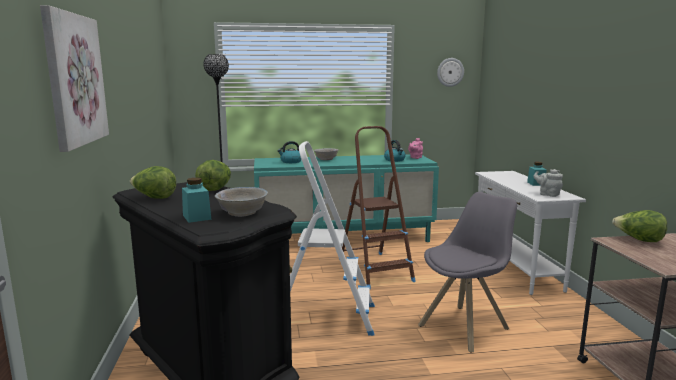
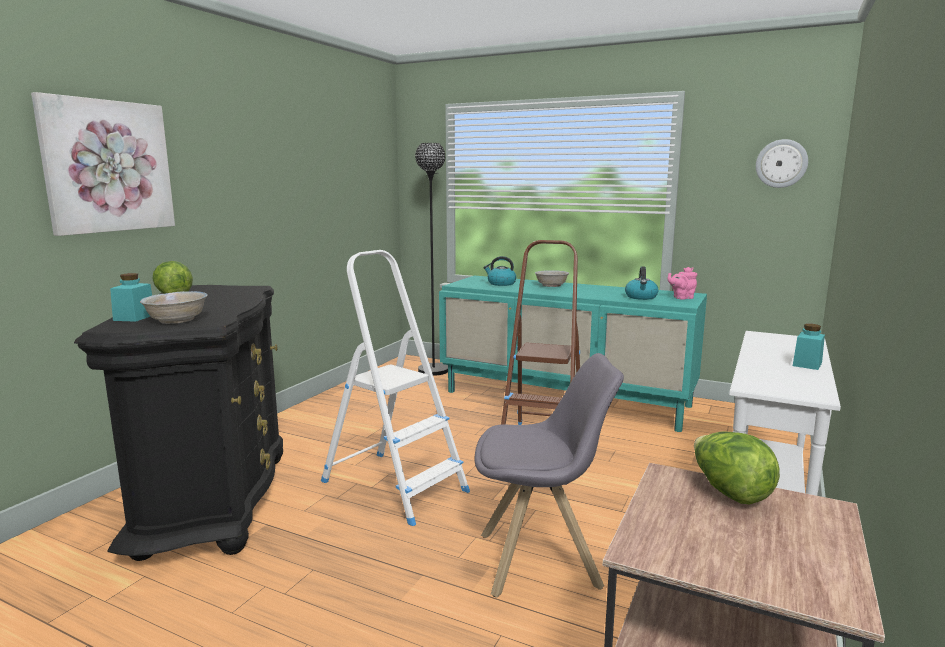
camera: 35 degrees right, 0 degrees up
lettuce [195,160,231,191] -> none
grey teapot [534,169,563,197] -> none

